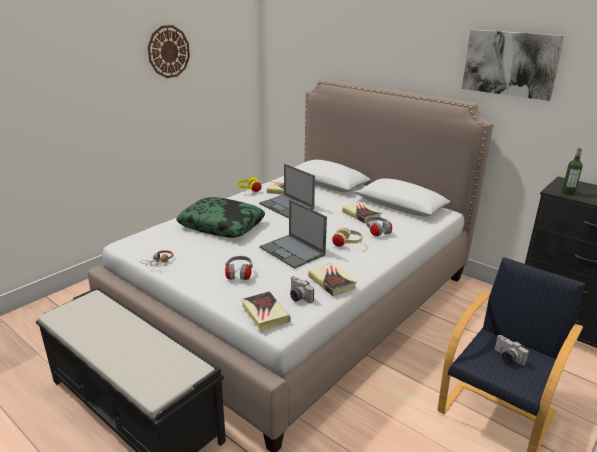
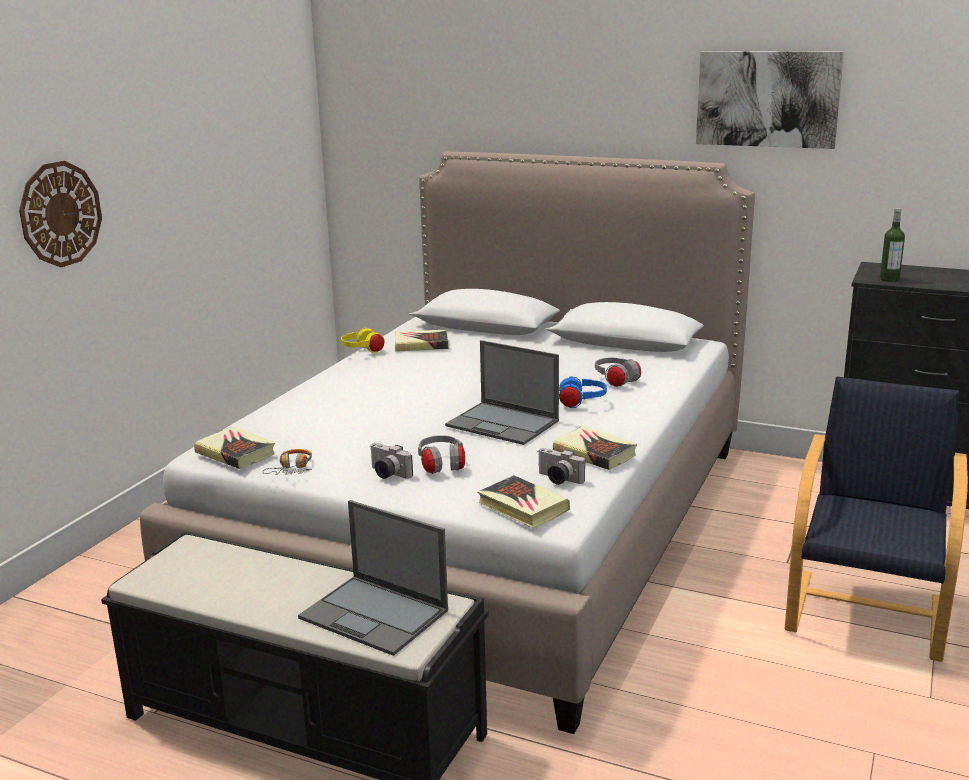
camera: 15 degrees left, 5 degrees down
wall clock [148,25,190,78] -> wall clock moved to [19,161,102,267]
pillow [176,197,265,238] -> none
laptop [259,164,315,218] -> laptop moved to [298,500,448,656]
beige headphones [331,227,363,247] -> blue headphones [559,376,607,408]
book [342,202,381,223] -> book moved to [194,426,275,469]
camera [495,335,529,365] -> camera moved to [370,443,413,479]

